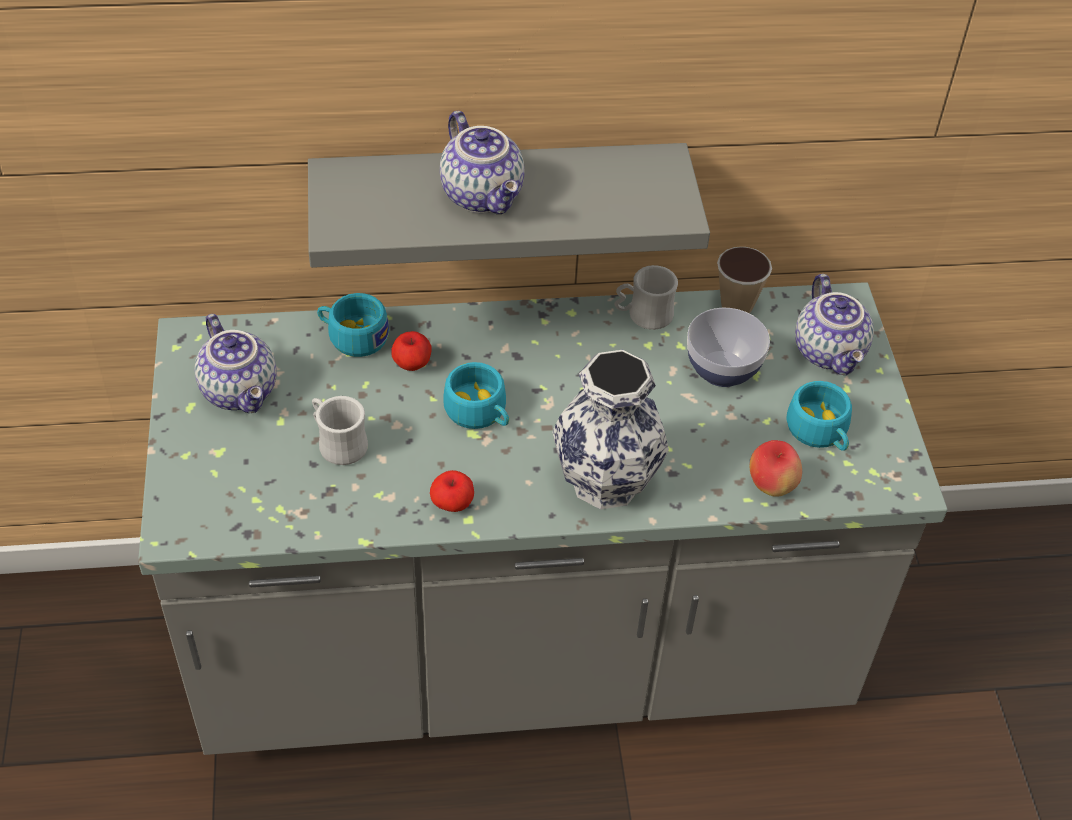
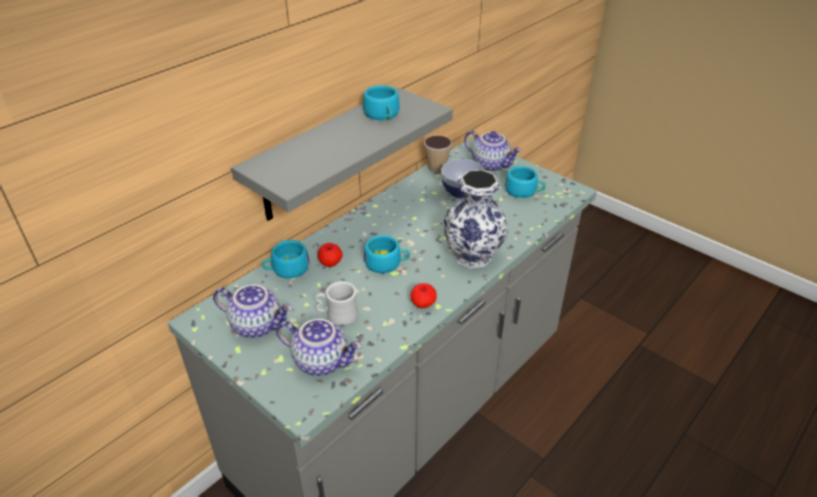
camera: 40 degrees left, 10 degrees down
teapot [440,111,525,214] -> teapot moved to [276,319,362,376]
white mug [614,265,678,330] -> none
apple [750,440,802,497] -> none
none -> turquoise cup [363,85,400,120]

